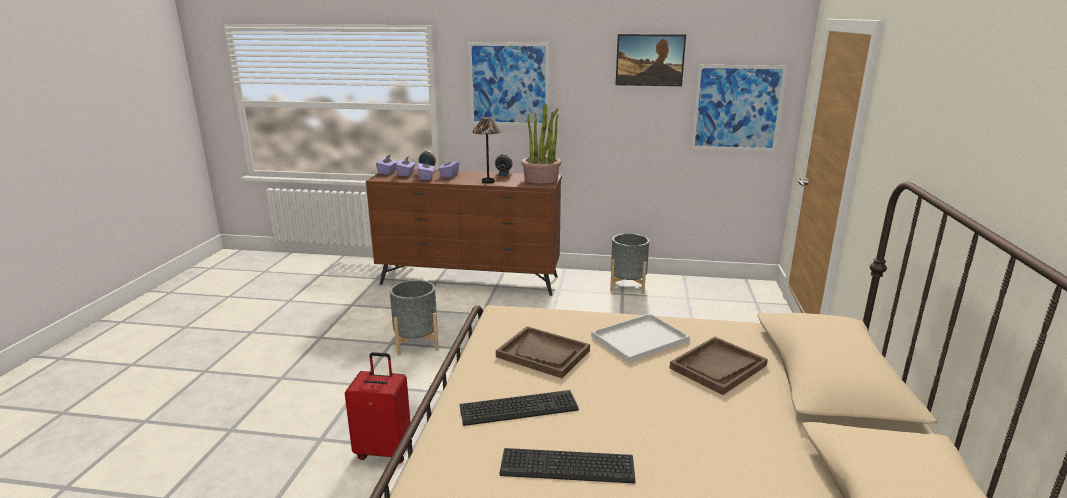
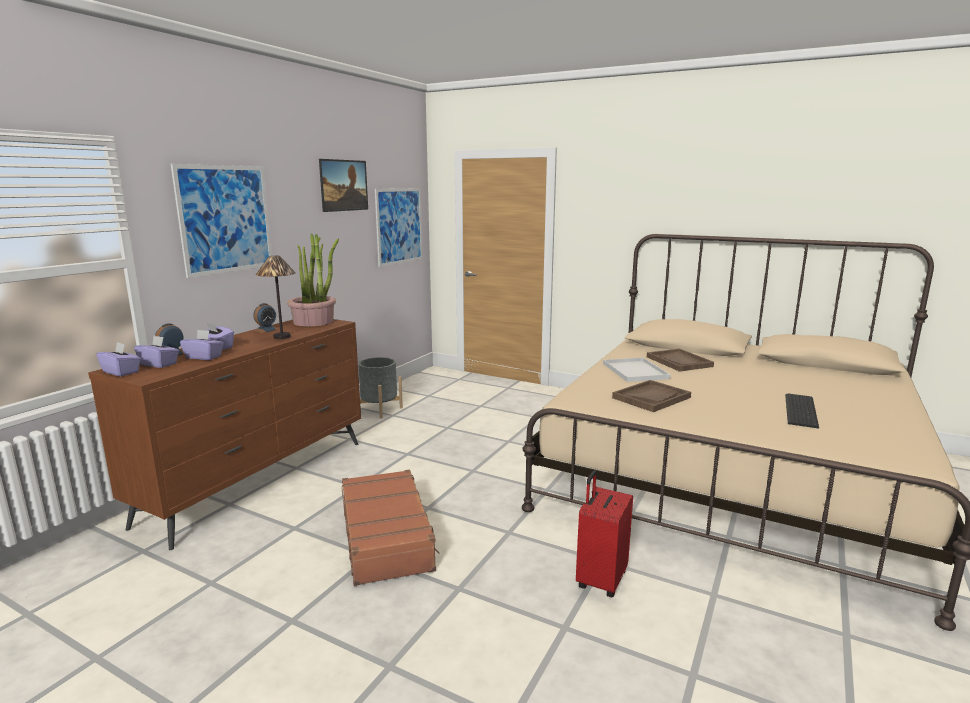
camera: 70 degrees left, 5 degrees down
grey planter [390,280,439,355] -> brown suitcase [342,470,440,586]
keyboard [460,390,579,426] -> none

